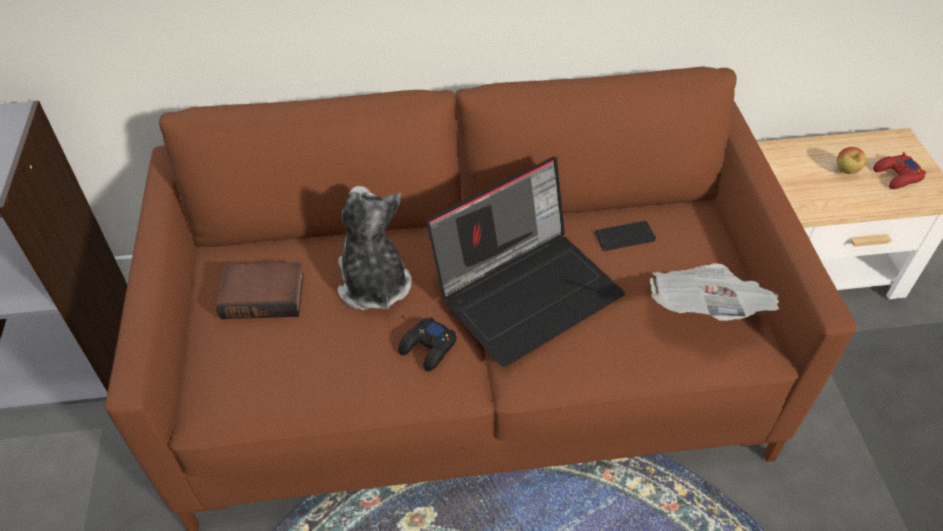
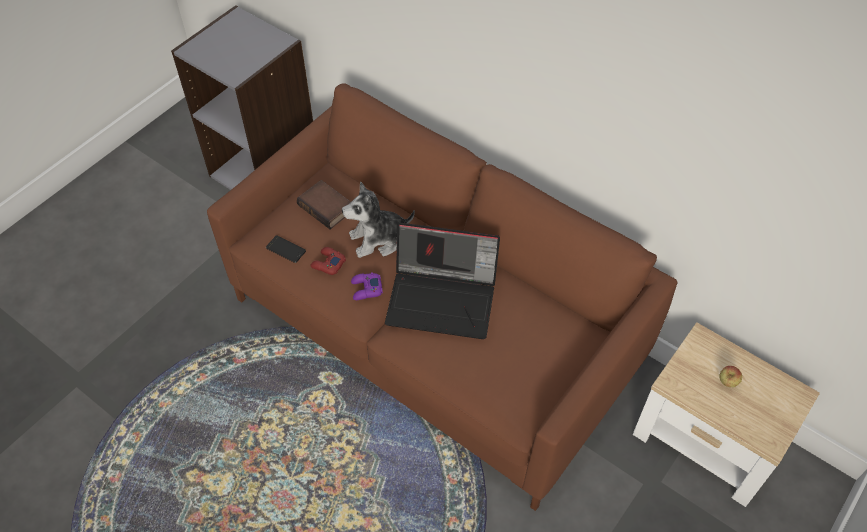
camera: 45 degrees right, 5 degrees up
plush toy [337,186,412,310] -> plush toy turned 135 degrees counterclockwise [342,181,415,258]
black game controller [398,317,456,371] -> purple game controller [351,272,383,300]
phone [595,221,656,251] -> phone moved to [266,236,306,263]
newspaper [650,263,779,321] -> none
red game controller [873,152,926,189] -> red game controller moved to [310,247,346,275]

